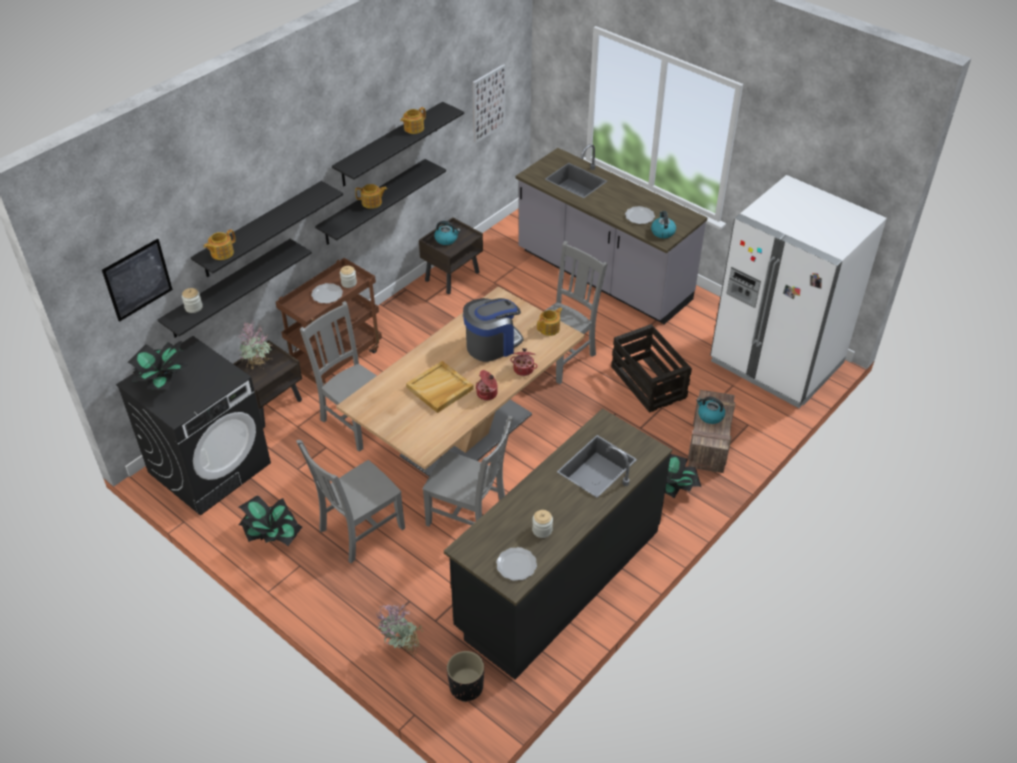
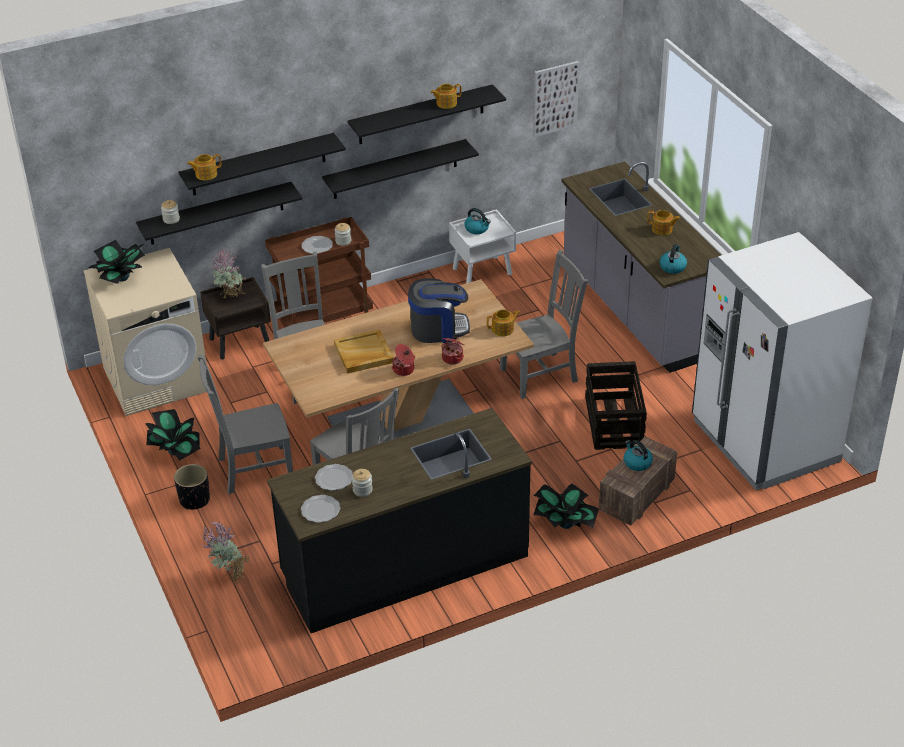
camera: 25 degrees right, 5 degrees down
picture [102,239,173,322] -> none
black washing machine [116,336,271,516] -> beige washing machine [84,248,207,416]
teapot [355,184,387,209] -> teapot moved to [647,210,680,235]
brown nightstand [419,217,483,294] -> white nightstand [449,209,516,283]
black planter [447,651,484,702] -> black planter moved to [174,464,210,510]
plate [625,206,655,224] -> plate moved to [315,464,353,491]

